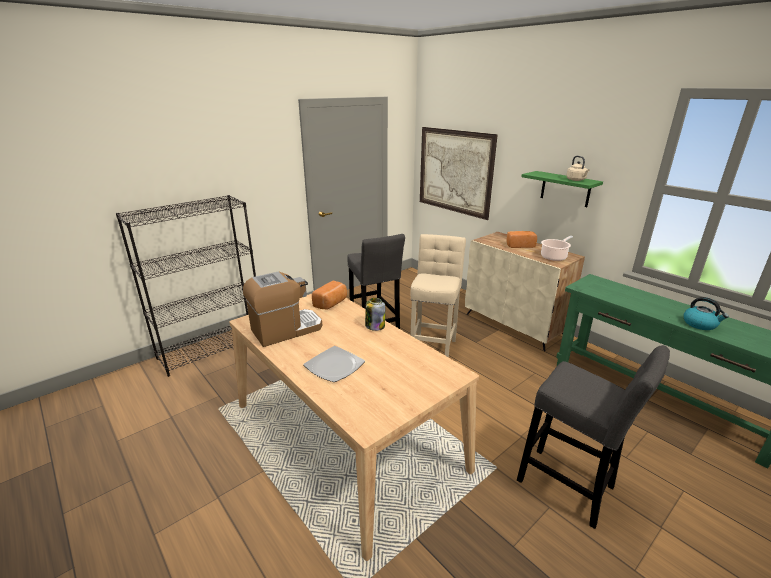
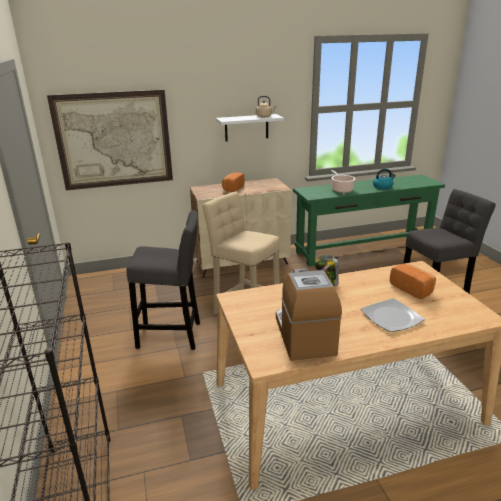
camera: 65 degrees left, 0 degrees up
bread [312,281,347,310] -> bread moved to [390,263,436,299]
green shelf [522,171,603,207] -> white shelf [216,114,284,141]
cooking pot [541,236,573,261] -> cooking pot moved to [331,170,355,193]

